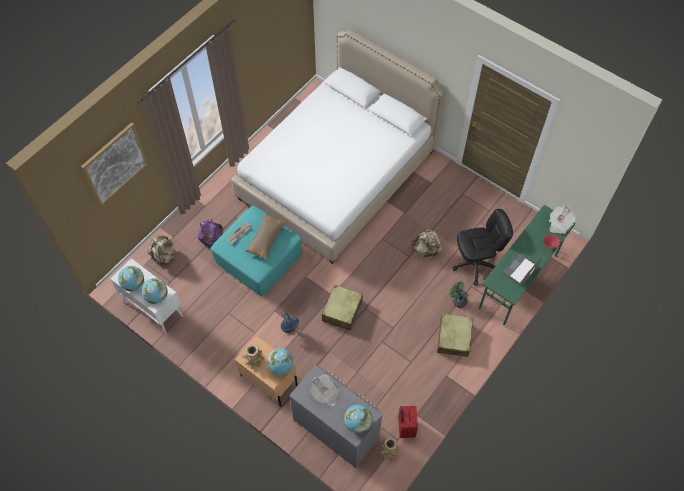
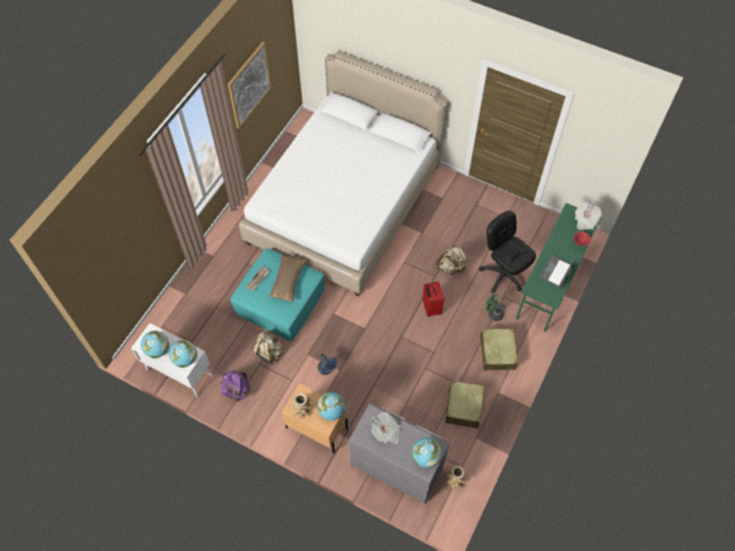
camera: 10 degrees left, 0 degrees up
picture [81,122,148,206] -> picture moved to [228,42,271,129]
beige backpack [147,235,175,267] -> beige backpack moved to [253,330,283,365]
purple backpack [197,219,223,249] -> purple backpack moved to [220,370,250,401]
beige suitcase [322,285,363,330] -> beige suitcase moved to [445,381,484,428]
red suitcase [398,406,418,438] -> red suitcase moved to [422,281,444,317]
black office chair [452,209,513,286] -> black office chair turned 105 degrees counterclockwise [479,211,536,293]

